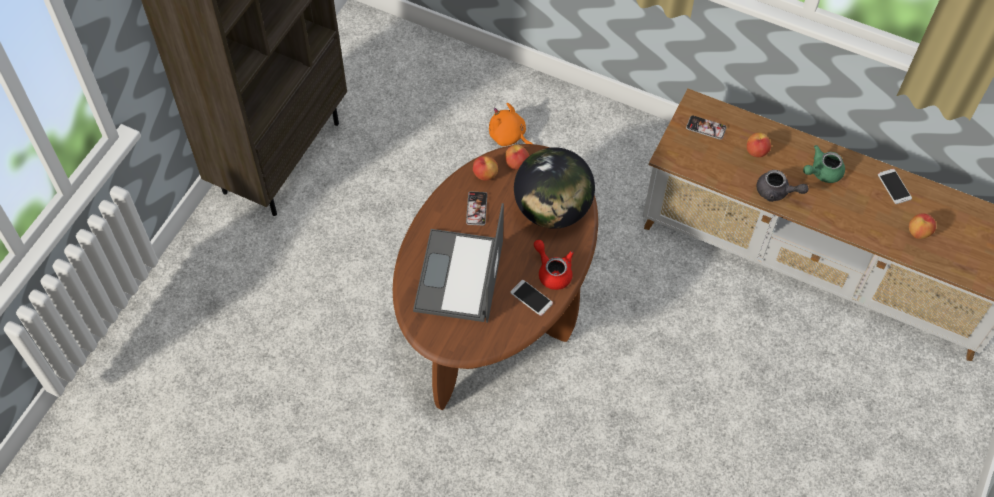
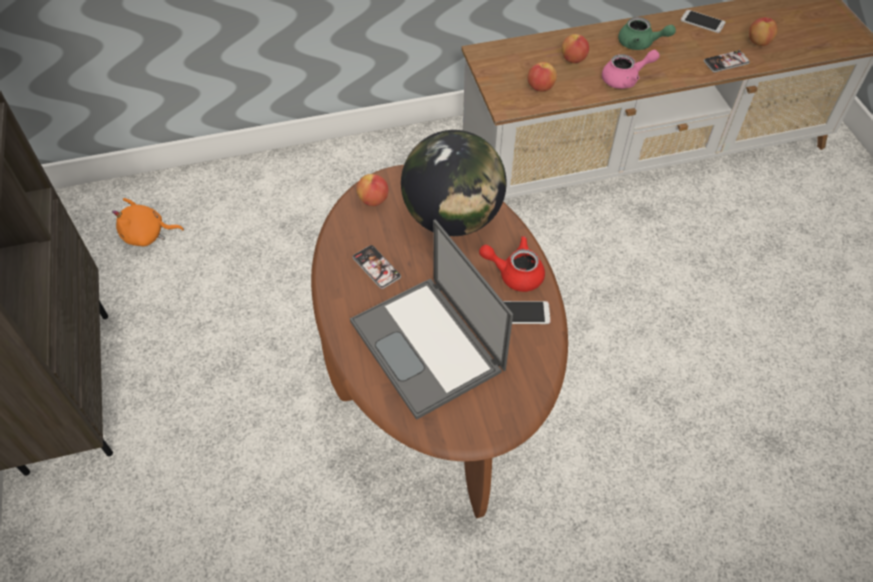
camera: 40 degrees left, 5 degrees down
apple [473,156,498,181] -> apple moved to [528,62,557,91]
orange plush toy [489,103,533,146] -> orange plush toy moved to [112,198,184,246]
phone [686,115,727,140] -> phone moved to [703,50,750,72]
grey teapot [757,170,809,202] -> pink teapot [602,50,660,89]
green teapot [803,145,845,183] -> green teapot turned 90 degrees counterclockwise [618,17,676,50]

